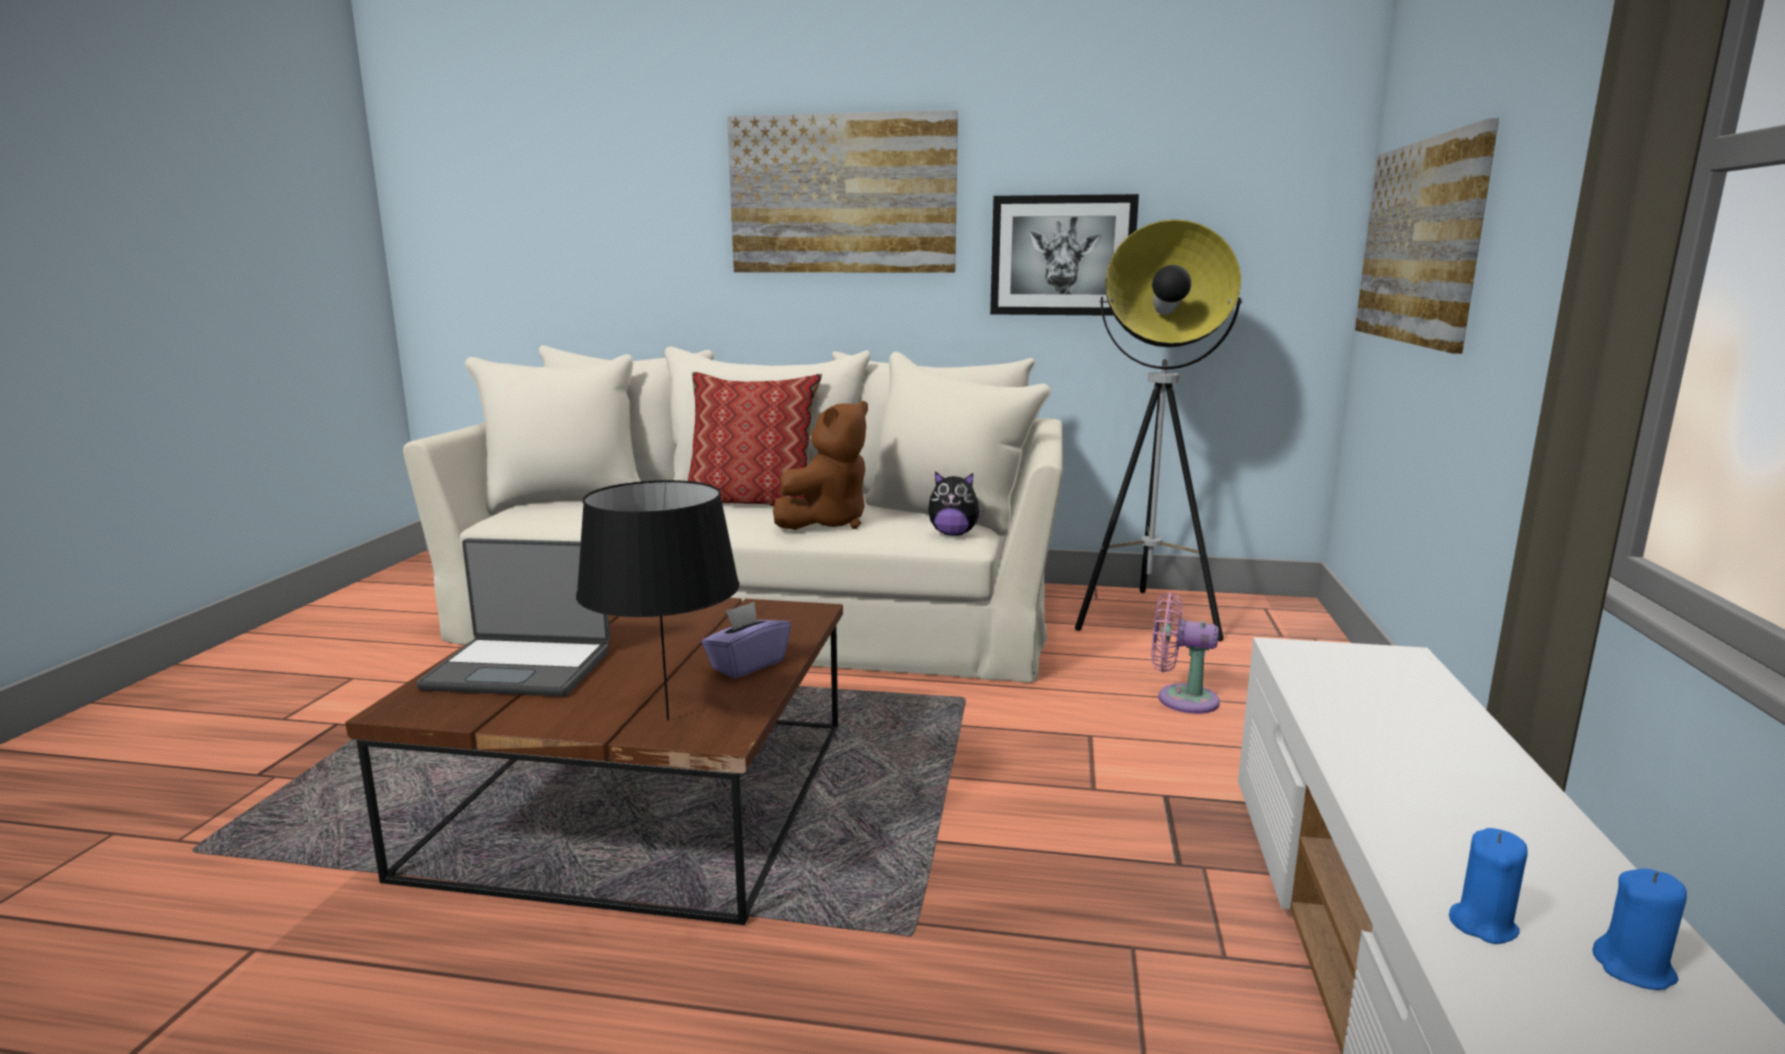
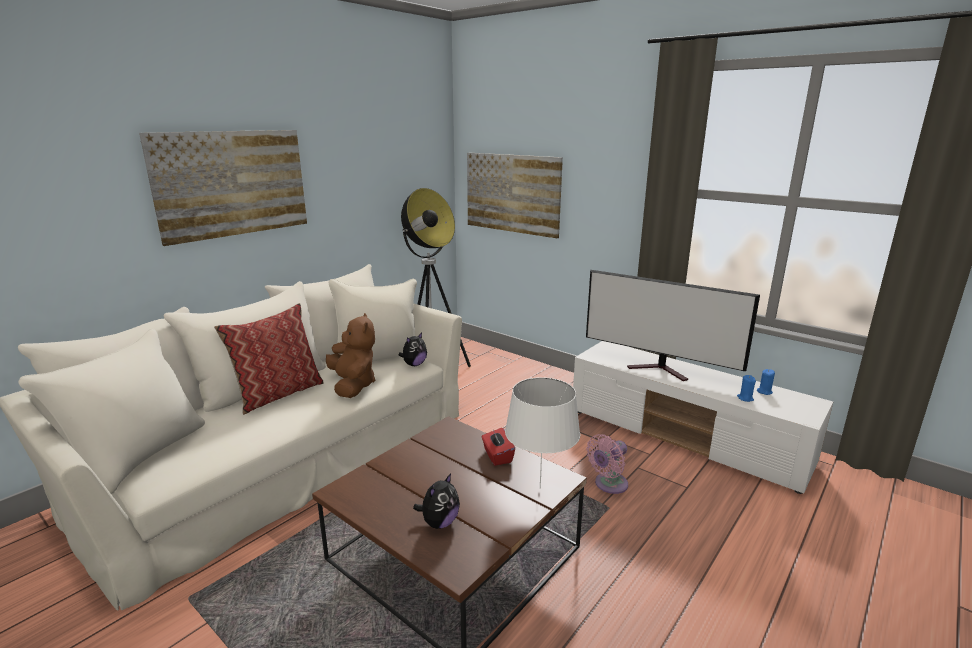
camera: 60 degrees left, 5 degrees up
laptop [416,538,610,697] -> plush toy [413,473,460,529]
black table lamp [576,480,739,721] -> white table lamp [505,377,580,489]
purple tissue box [702,602,791,678] -> red tissue box [481,428,515,466]
picture [990,194,1139,316] -> none
pink fan [1151,592,1220,714] -> pink fan moved to [586,434,628,494]
none -> television [586,270,760,381]

